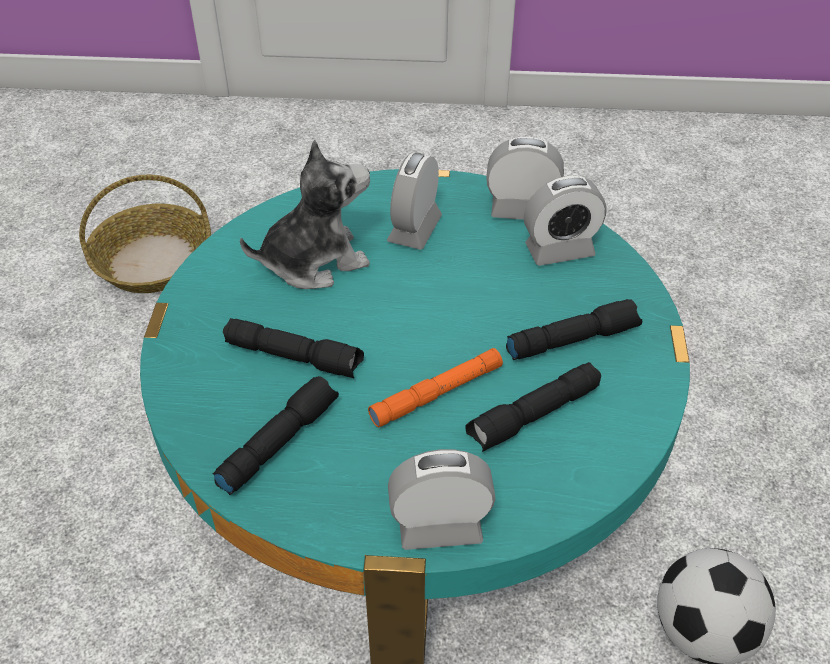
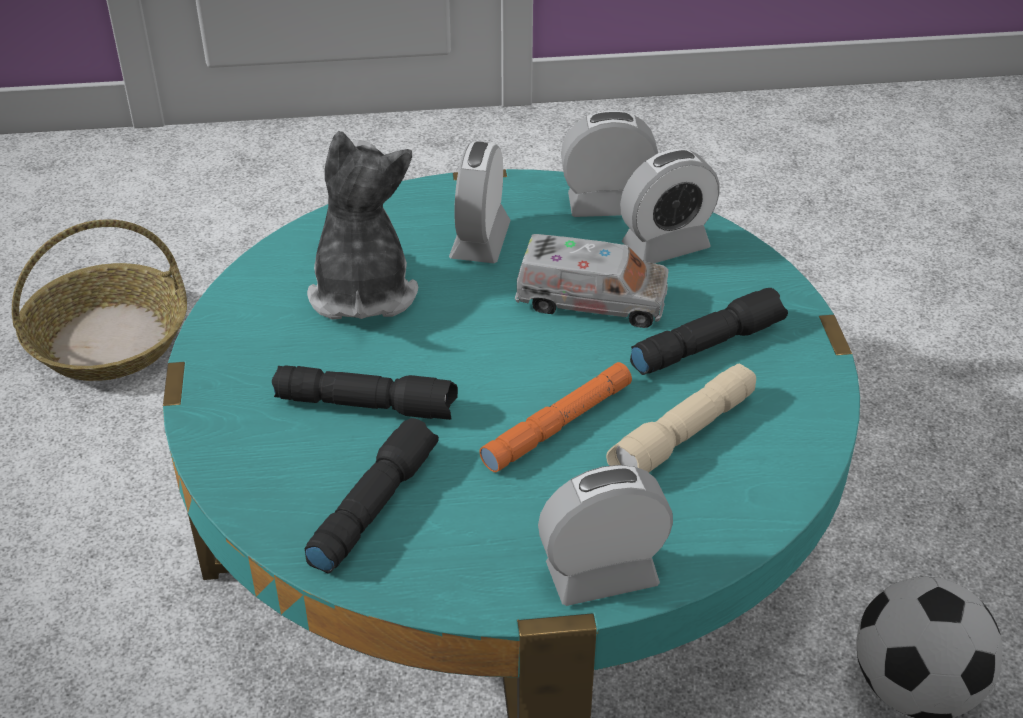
camera: 10 degrees left, 5 degrees down
plush toy [240,140,370,289] -> plush toy turned 60 degrees counterclockwise [307,131,418,320]
black flashlight [465,362,601,452] -> beige flashlight [606,364,756,472]
none -> toy truck [515,234,669,328]

